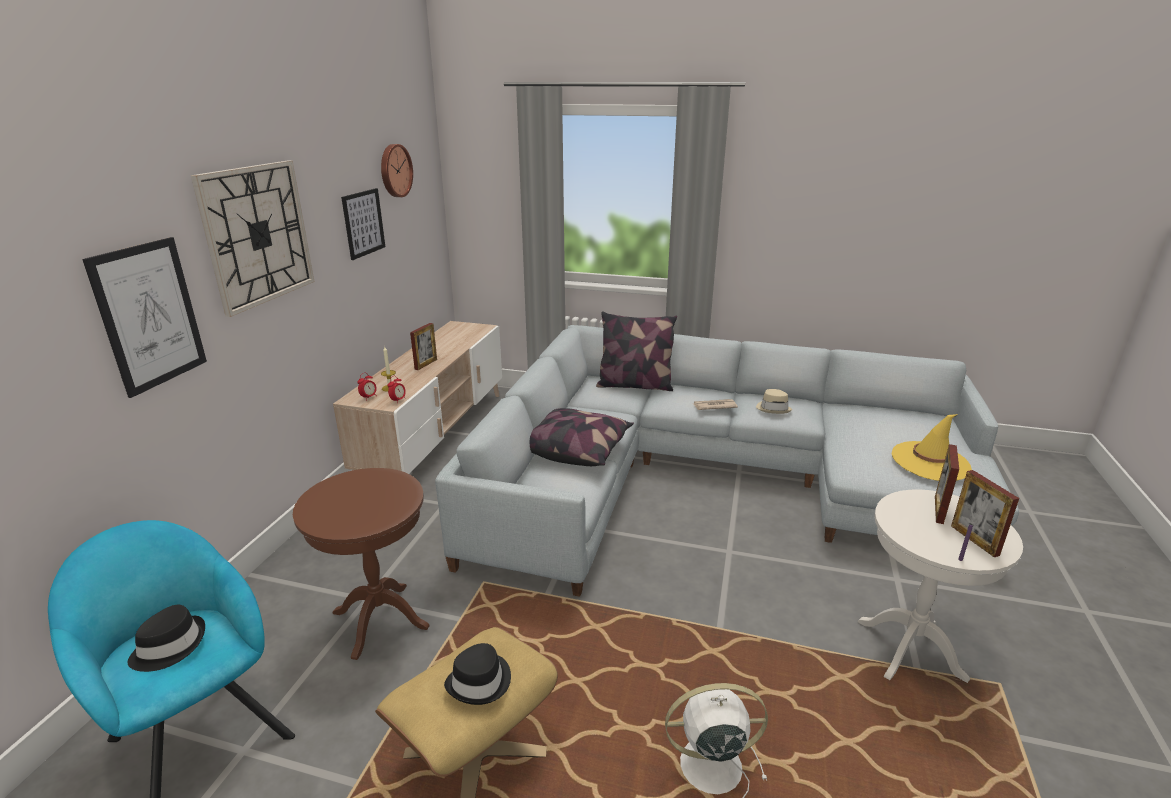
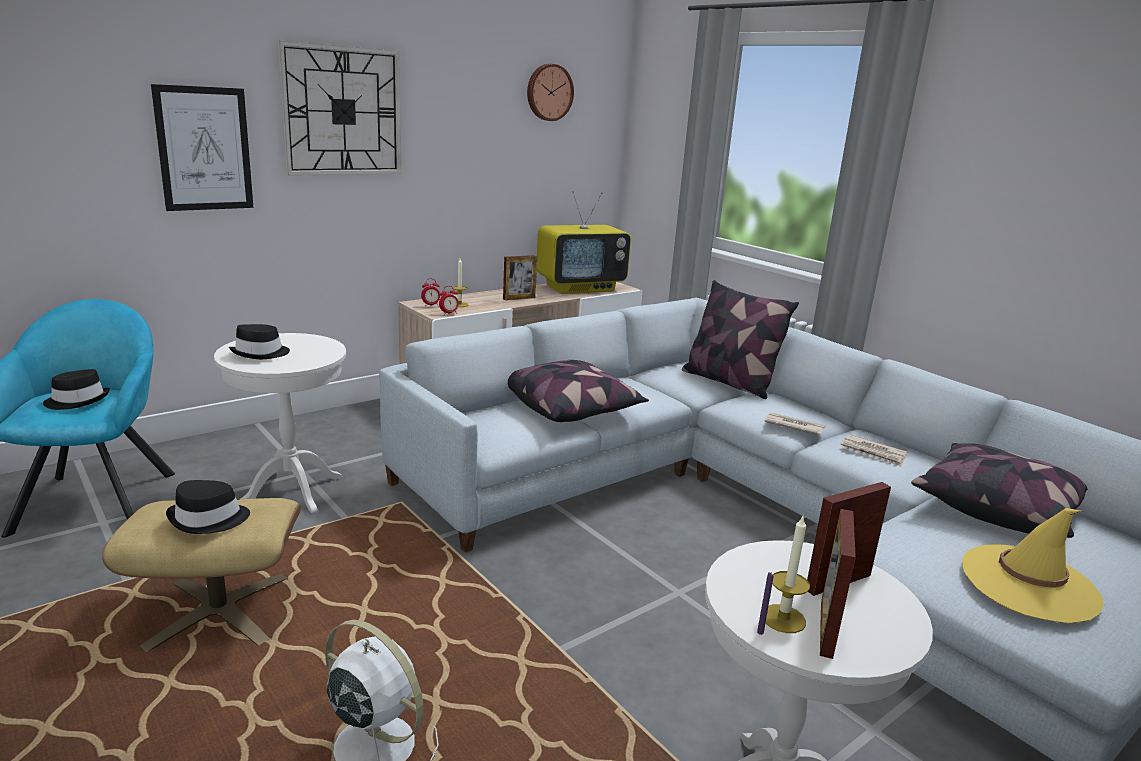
camera: 35 degrees right, 5 degrees down
brown side table [293,468,430,660] -> white side table [214,333,346,513]
picture [341,188,385,260] -> none
beige hat [756,389,792,414] -> newspaper [840,434,908,467]
none -> black hat [229,324,290,359]
none -> television [537,191,631,294]
none -> candle [766,516,810,633]
none -> pillow [911,443,1087,538]

